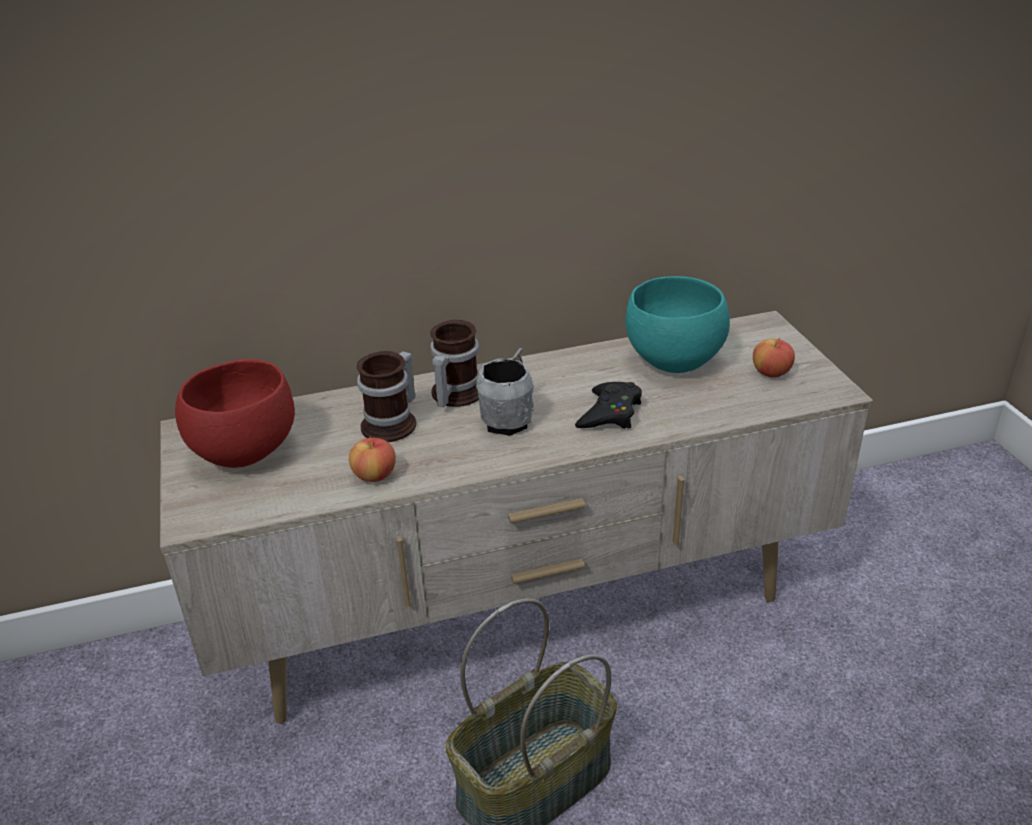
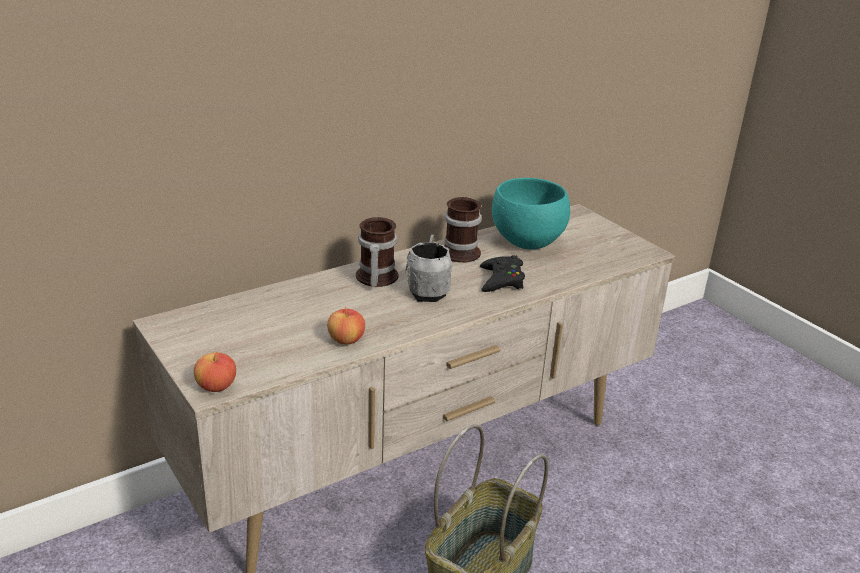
camera: 20 degrees left, 5 degrees down
red bowl [175,359,295,468] -> none
mug [356,351,416,442] -> mug moved to [444,197,481,263]
apple [753,338,795,378] -> apple moved to [194,352,236,392]

